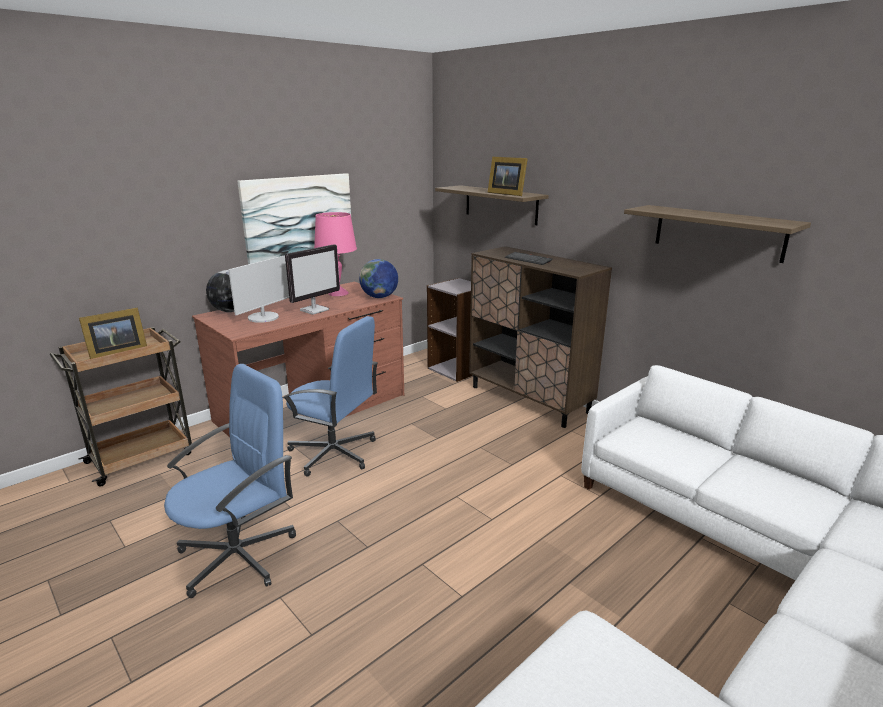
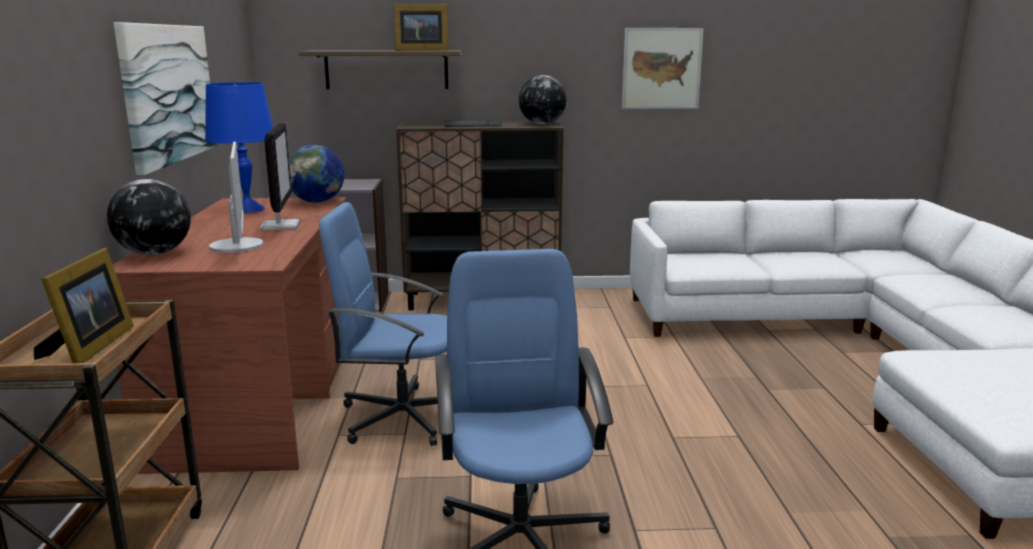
camera: 50 degrees left, 5 degrees down
blue office chair [283,316,378,477] -> blue office chair turned 150 degrees counterclockwise [319,202,447,446]
pink table lamp [314,212,357,296] -> blue table lamp [205,82,273,213]
shelf [624,205,811,263] -> picture [622,28,704,109]
none -> globe [519,75,566,124]

